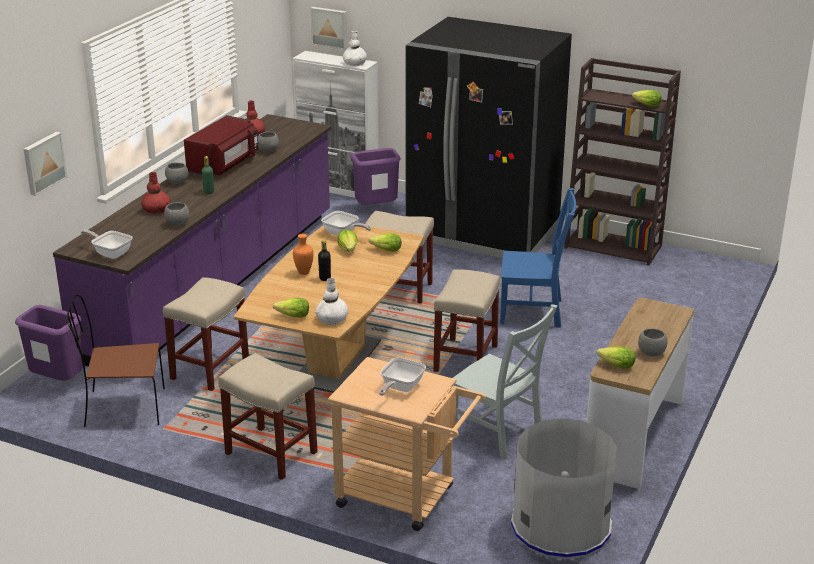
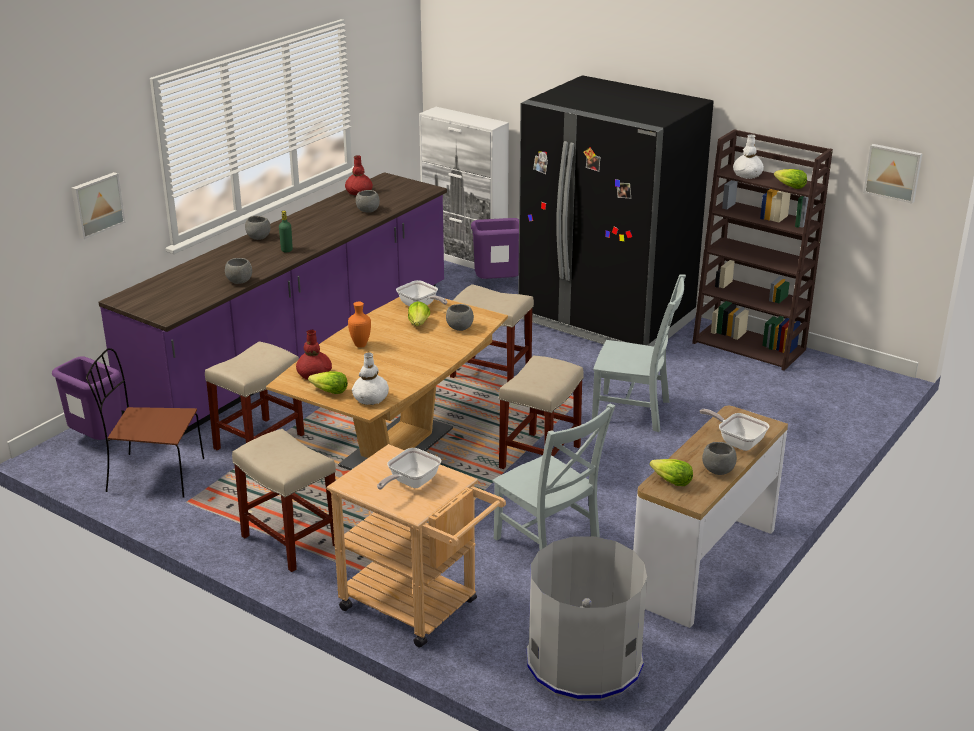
camera: 10 degrees right, 0 degrees up
frying pan [81,230,133,259] -> frying pan moved to [700,409,770,451]
red vase [141,172,171,214] -> red vase moved to [296,330,332,380]
red microwave [184,115,258,176] -> none
picture [310,7,347,50] -> picture moved to [863,144,922,203]
black bottle [318,240,331,281] -> none
white vase [343,30,367,66] -> white vase moved to [733,134,764,179]
lettuce [369,233,401,252] -> grey bowl [446,304,474,331]
blue chair [500,188,576,328] -> grey chair [592,274,686,432]

